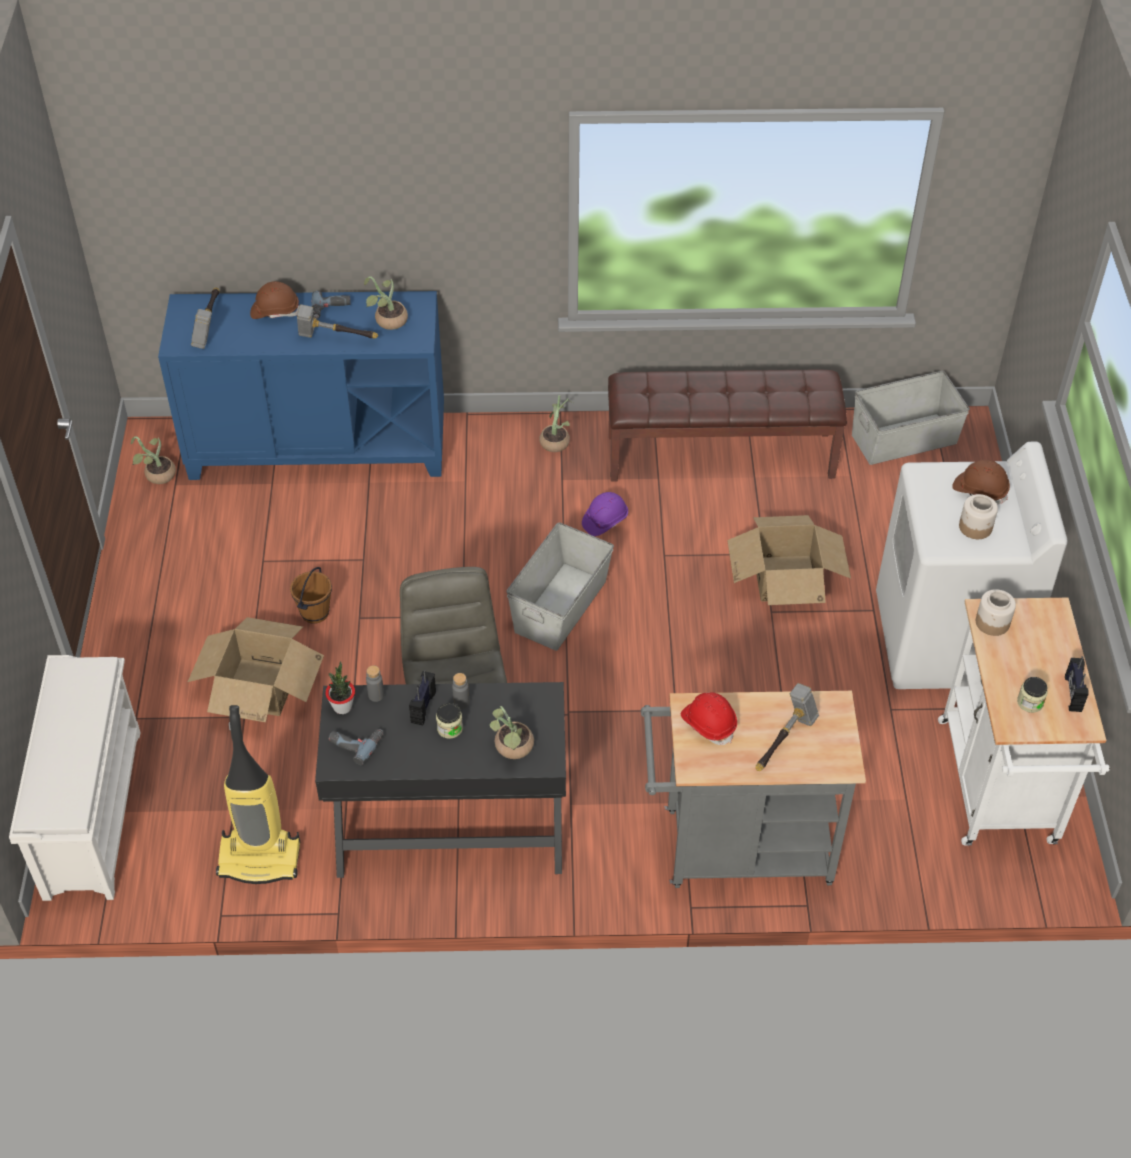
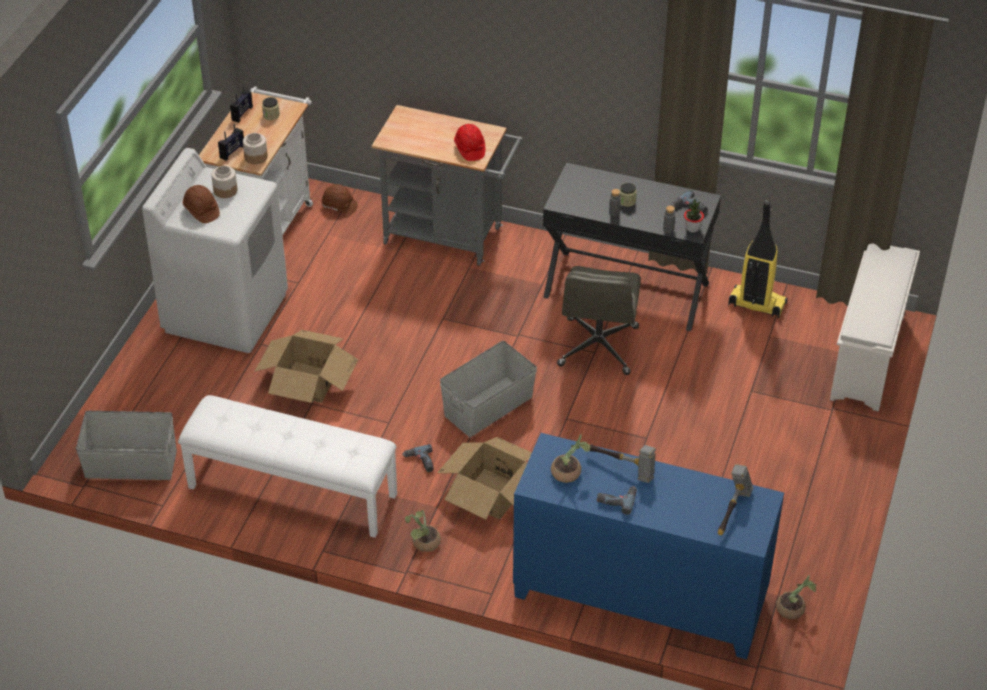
camera: 160 degrees left, 5 degrees down
cardboard box [188,617,324,722] -> cardboard box moved to [437,437,532,520]
brown hard hat [250,281,299,319] -> brown hard hat moved to [321,184,358,214]
brown bucket [290,567,332,624] -> none
radio [409,670,436,726] -> radio moved to [218,124,244,161]
potted plant [490,706,534,759] -> none
purple hard hat [582,492,628,536] -> power drill [403,444,434,472]
brown bench [608,369,847,482] -> white bench [178,395,397,538]
hammer [756,683,819,771] -> none

